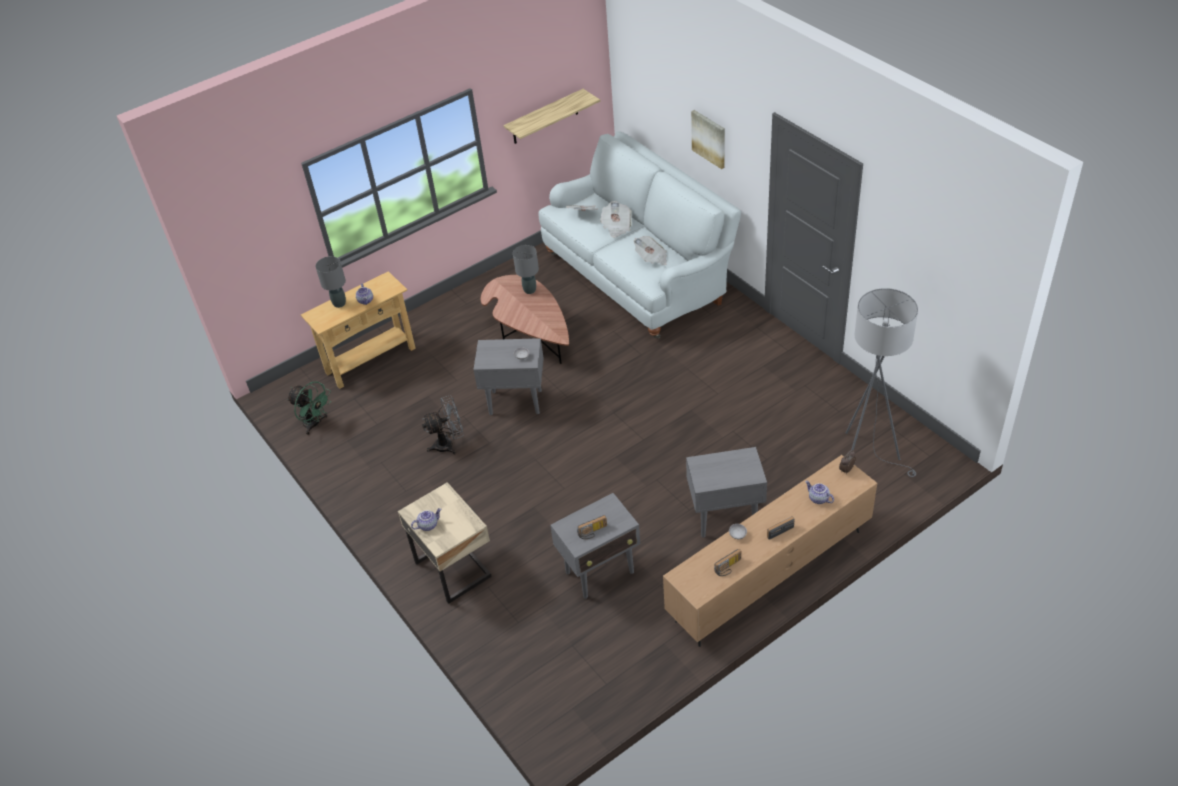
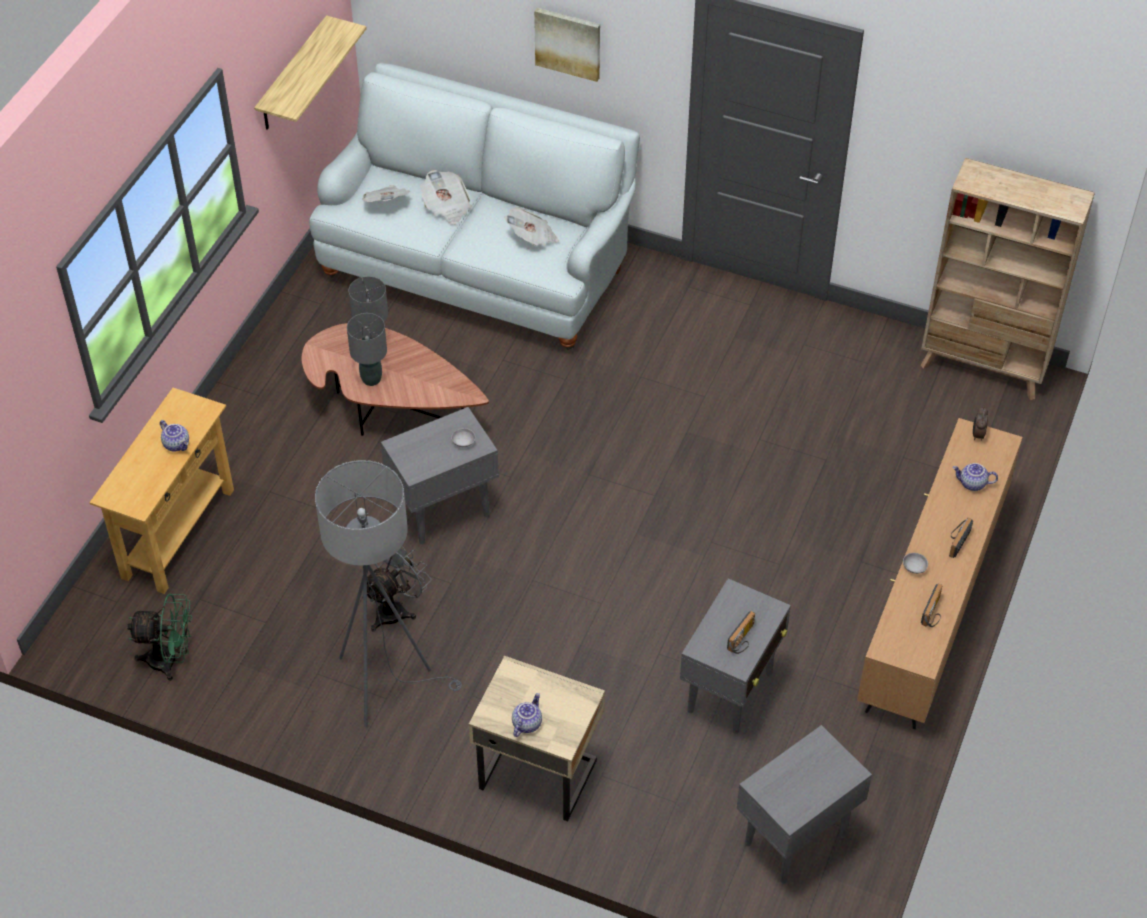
camera: 35 degrees left, 5 degrees up
grey table lamp [315,256,346,308] -> grey table lamp moved to [347,313,387,386]
grey side table [686,447,767,537] -> grey side table moved to [737,725,872,884]
grey floor lamp [845,288,918,477] -> grey floor lamp moved to [315,460,462,727]
none -> beige bookcase [921,158,1095,400]

